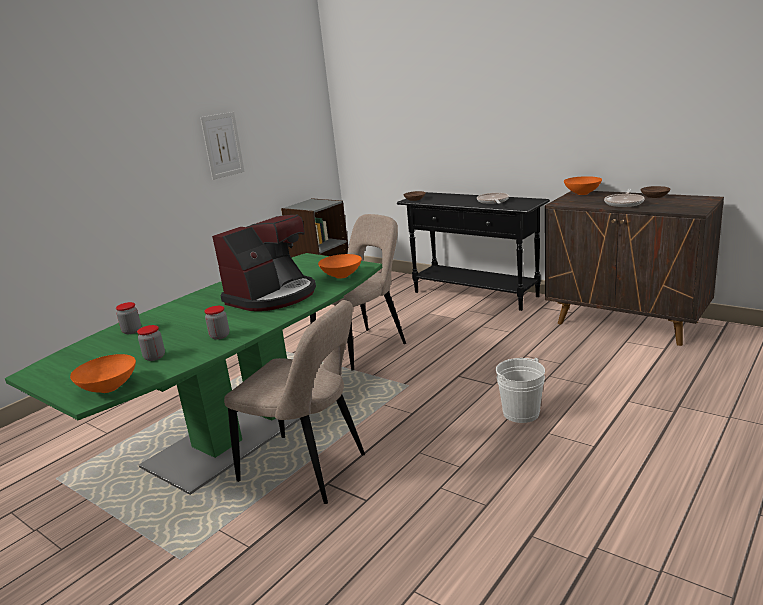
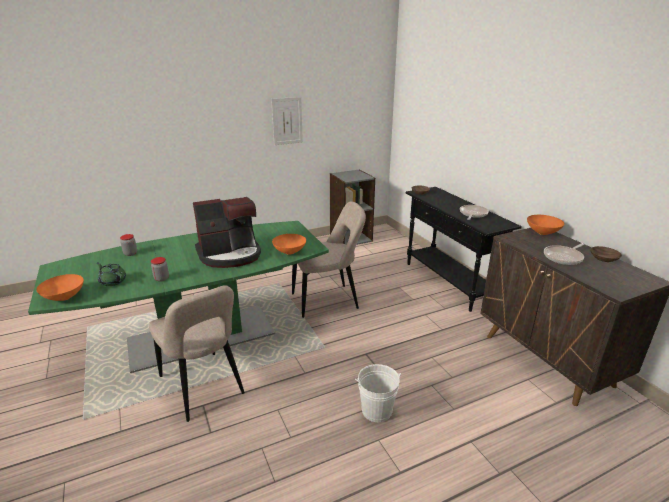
camera: 25 degrees right, 5 degrees up
jar [137,325,165,361] -> green teapot [97,263,126,286]

